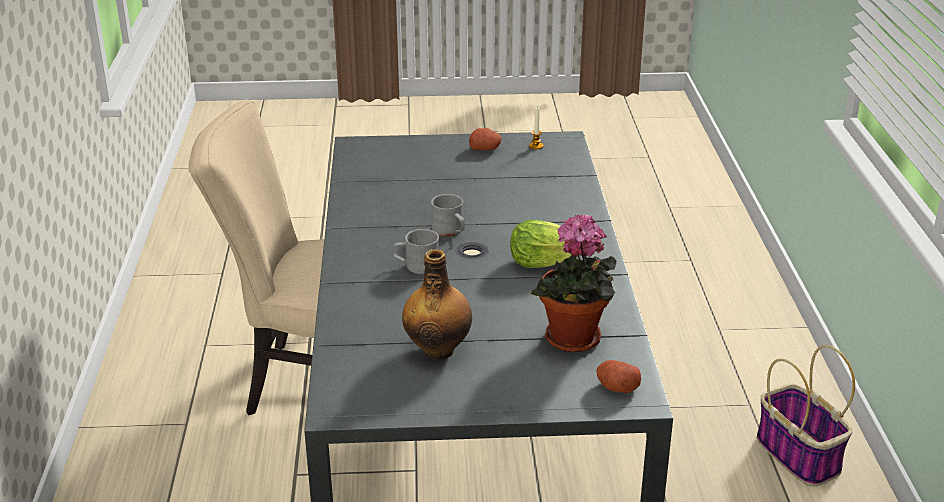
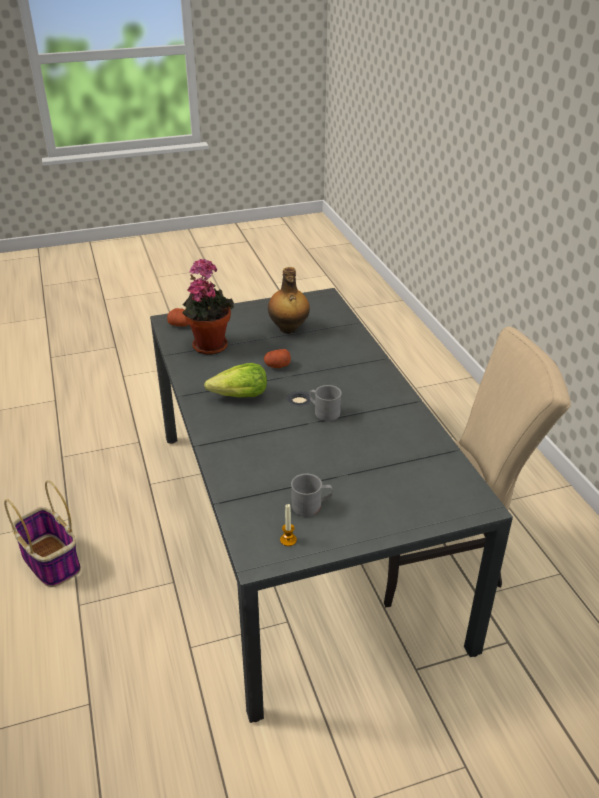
camera: 165 degrees right, 5 degrees up
grey mug [393,229,439,274] -> grey mug moved to [291,474,333,516]
potato [469,128,501,150] -> potato moved to [264,349,291,368]

